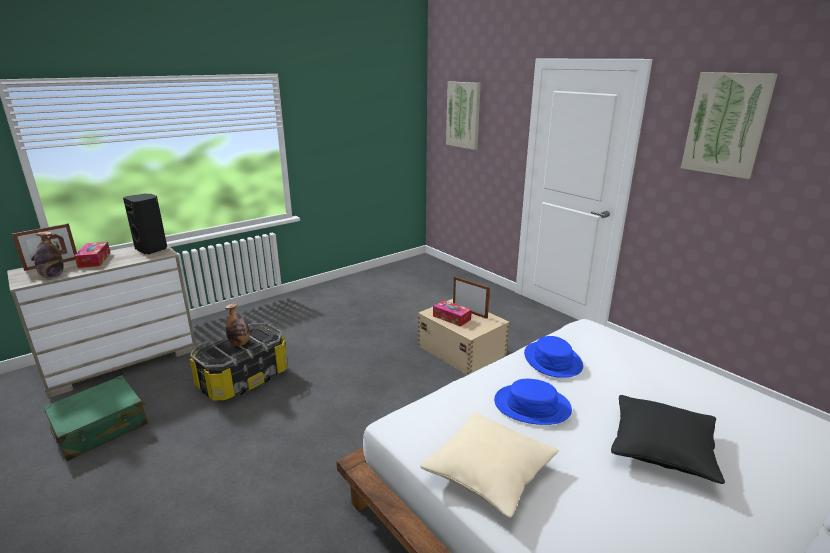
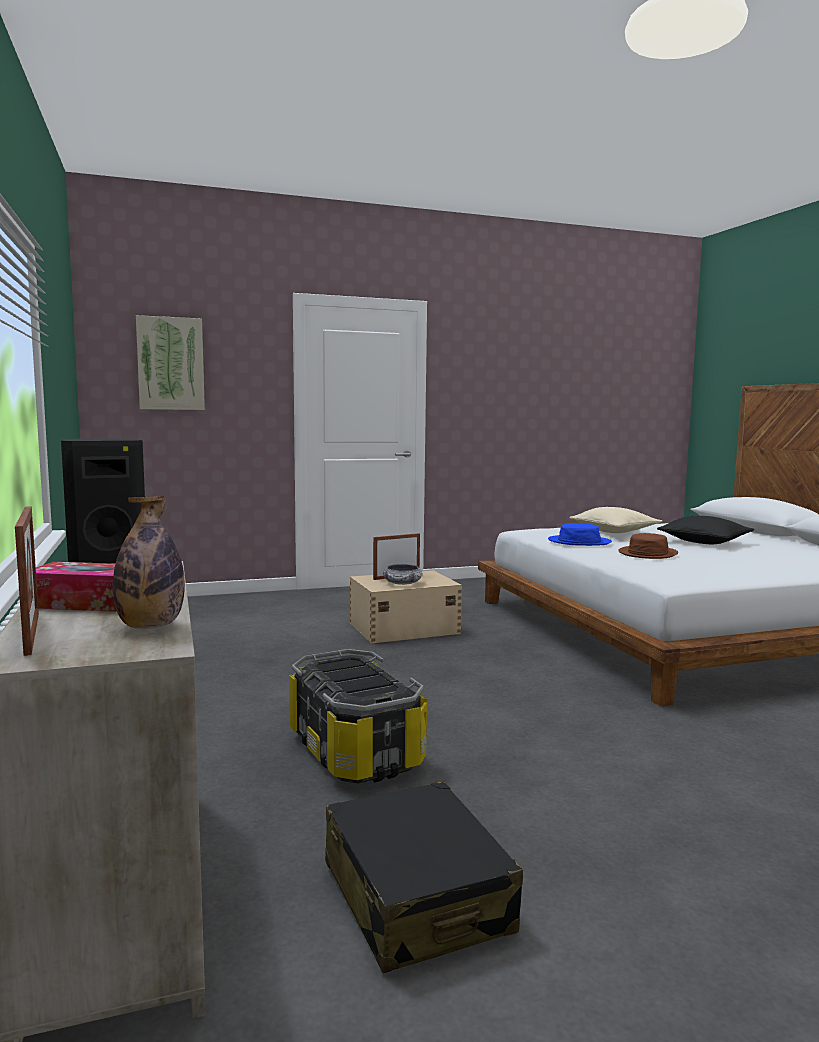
camera: 70 degrees left, 15 degrees down
green suitcase [43,375,148,461] -> black suitcase [325,781,523,973]
bottle [225,303,250,346] -> none
beige pillow [420,412,559,518] -> beige pillow moved to [569,507,662,533]
tissue box [433,300,471,327] -> bowl [383,564,423,585]
blue hat [494,379,572,425] -> brown hat [618,533,678,559]
picture [681,72,778,179] -> none

